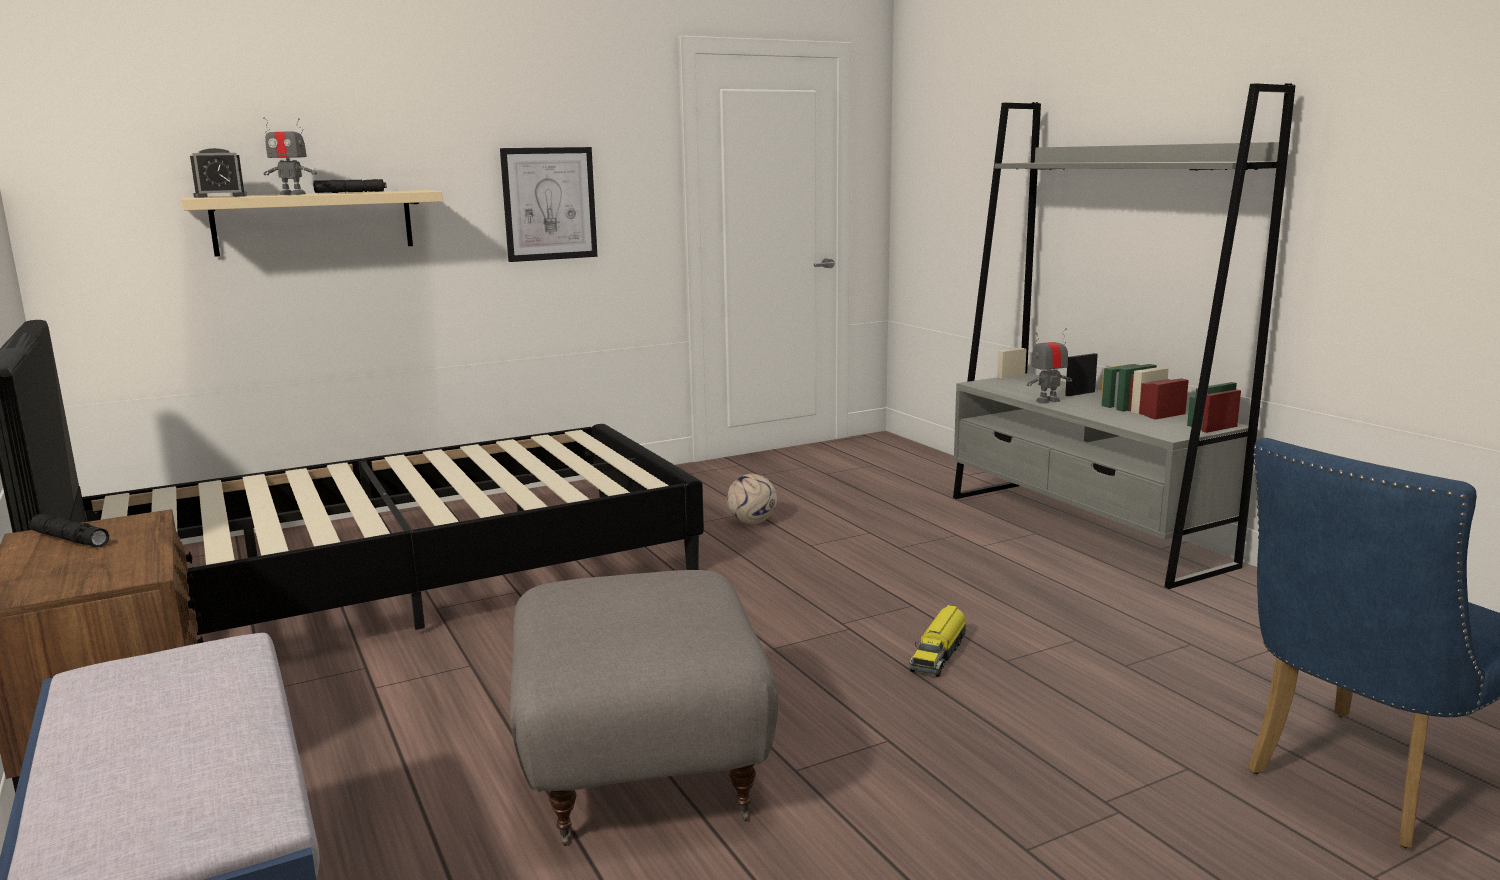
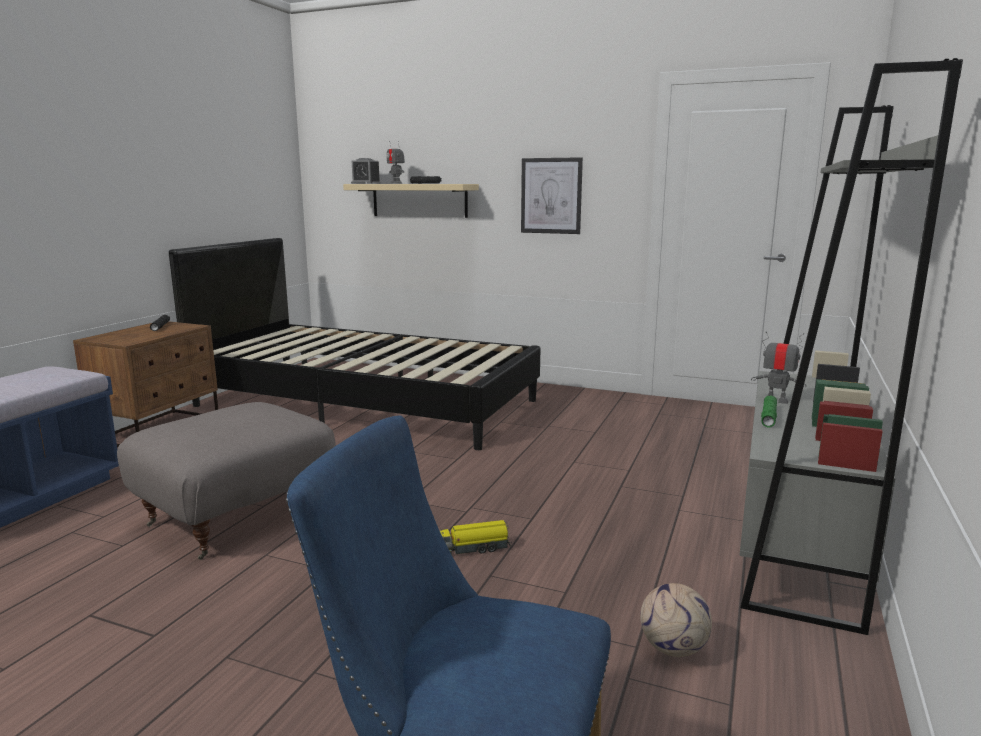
camera: 50 degrees right, 0 degrees up
football [727,474,777,524] -> football moved to [640,583,712,657]
none -> green flashlight [761,395,777,428]

